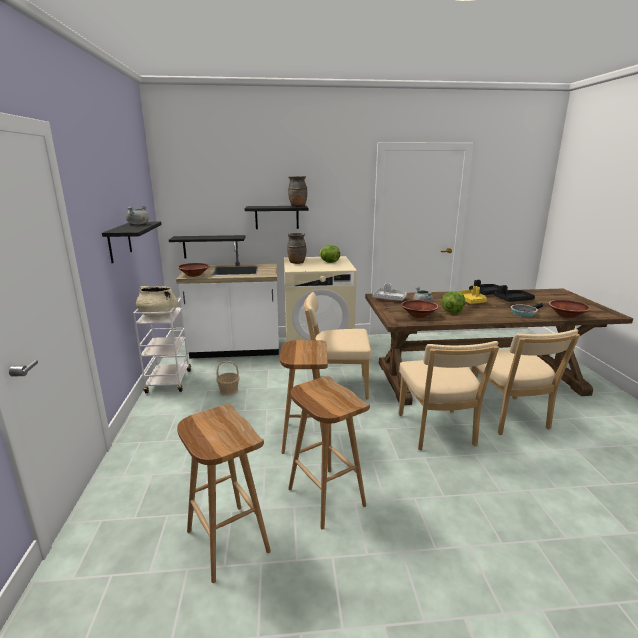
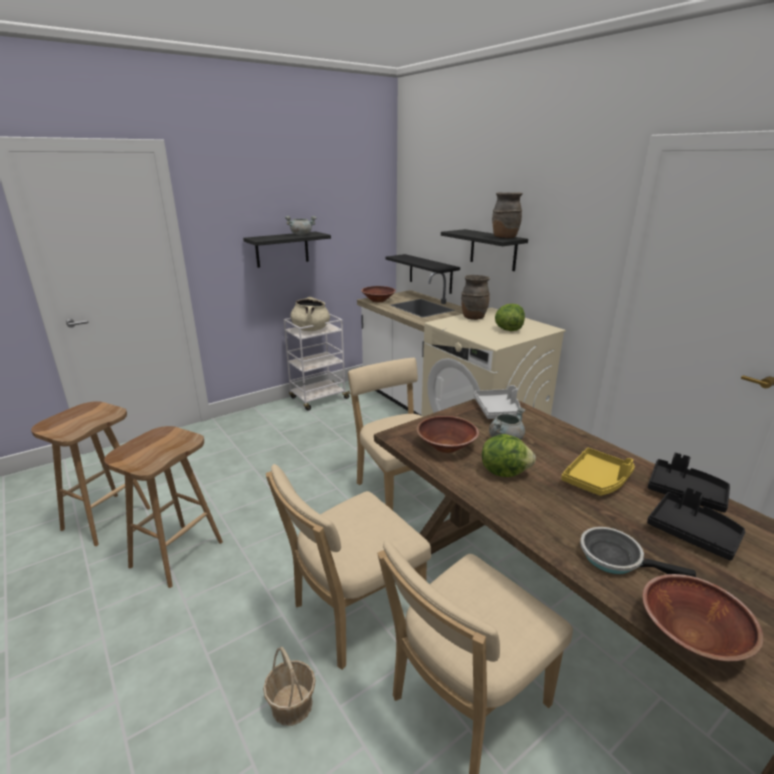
camera: 60 degrees right, 5 degrees up
basket [216,361,240,396] -> basket moved to [263,647,316,726]
brown stool [280,340,328,454] -> none

